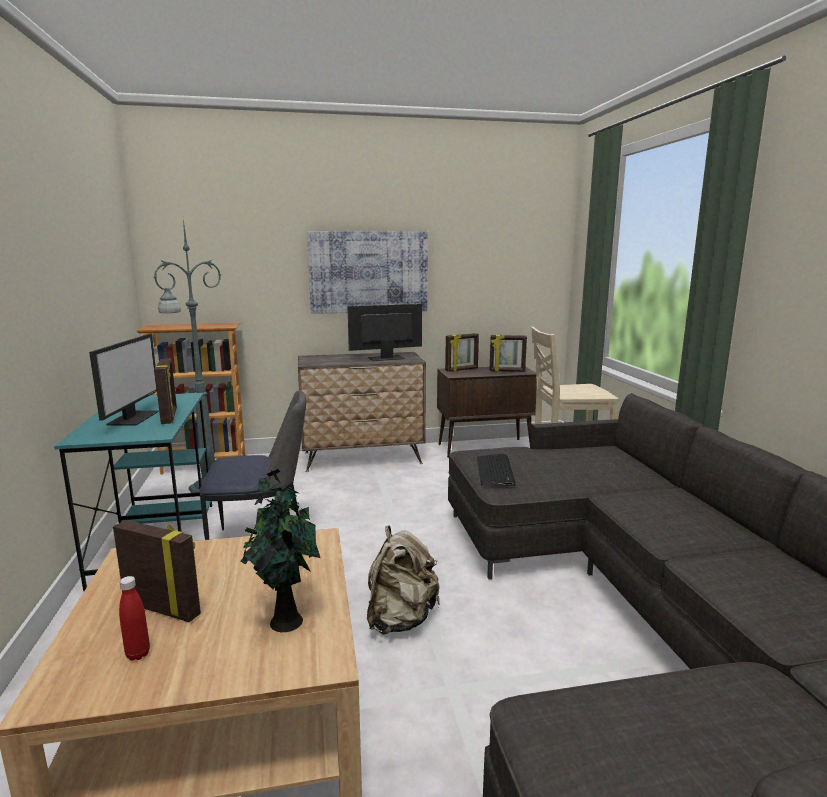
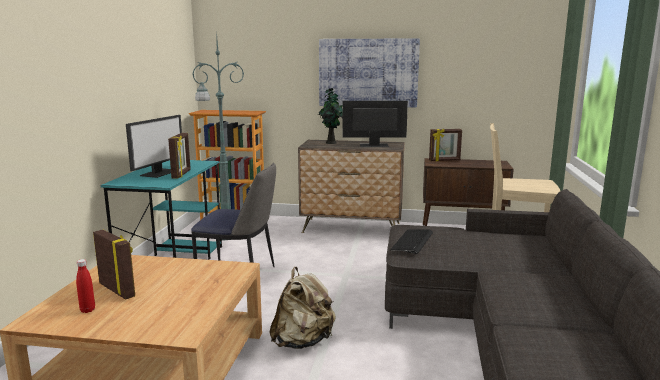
camera: 20 degrees right, 0 degrees up
potted plant [241,469,320,632] -> potted plant moved to [318,88,343,144]
picture frame [489,335,527,372] -> none

